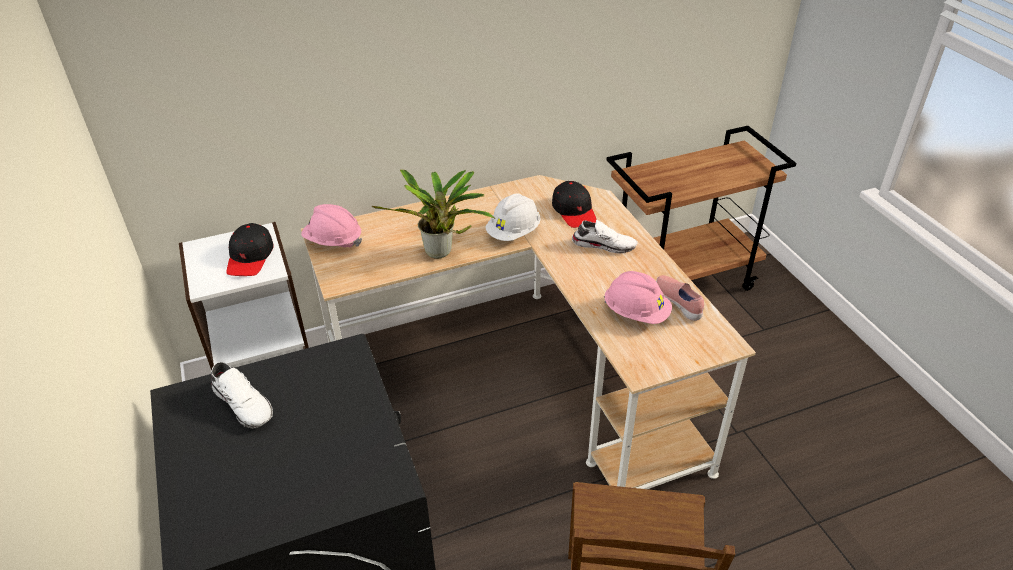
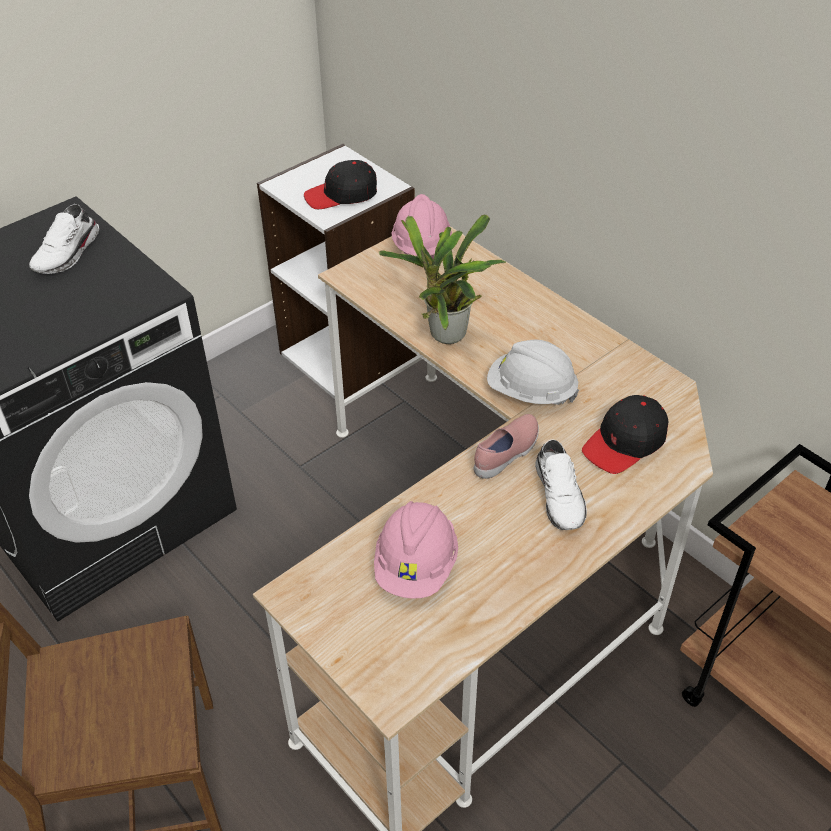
camera: 70 degrees right, 5 degrees up
pink shoe [656,275,704,321] -> pink shoe moved to [473,414,539,479]

